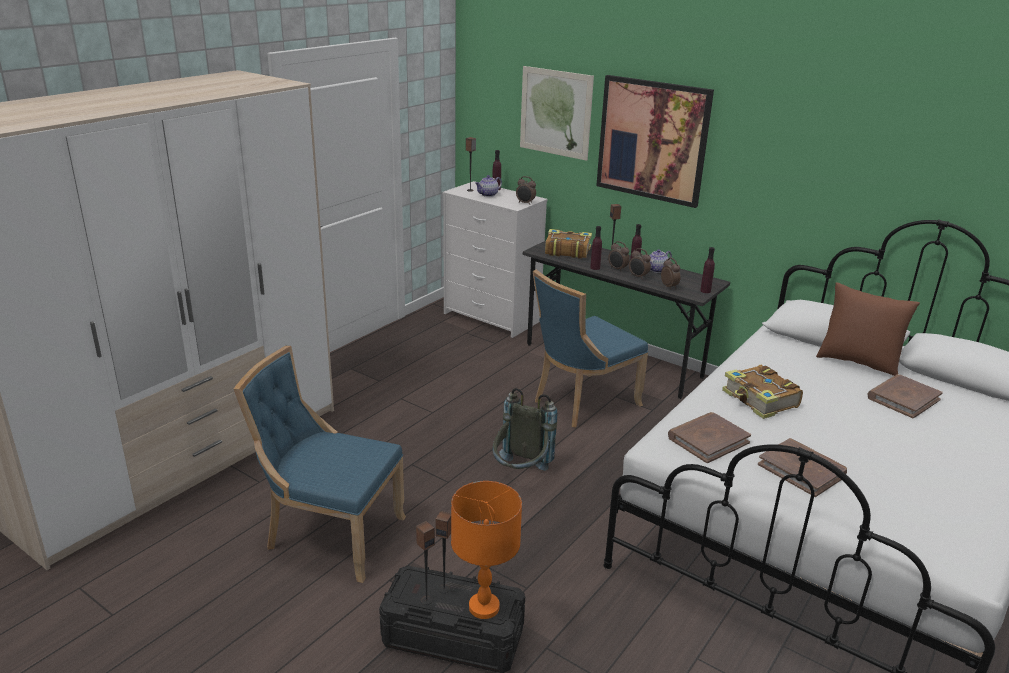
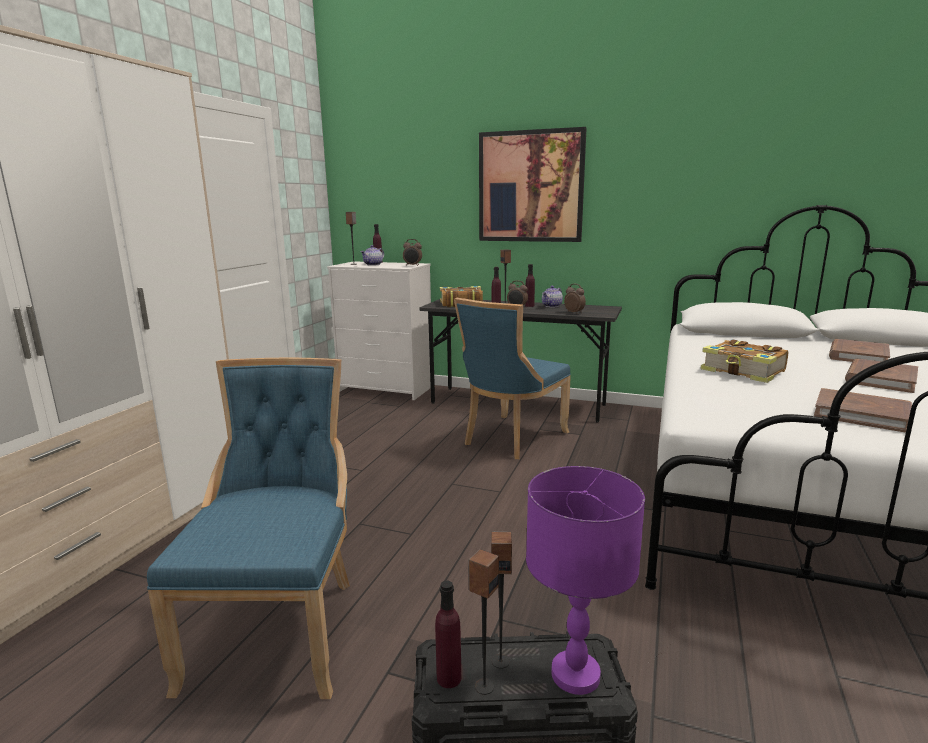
camera: 15 degrees left, 10 degrees down
blue chair [234,346,406,583] -> blue chair turned 90 degrees clockwise [147,358,350,699]
orange table lamp [451,481,522,619] -> purple table lamp [526,466,645,695]
grey backpack [493,388,557,471] -> none
picture [520,66,594,161] -> none
alarm clock [629,248,651,279] -> none
brown book [668,412,751,463] -> brown book moved to [845,359,918,393]
purple bottle [700,247,715,293] -> purple bottle moved to [435,580,461,688]
brown pillow [816,282,920,376] -> none

